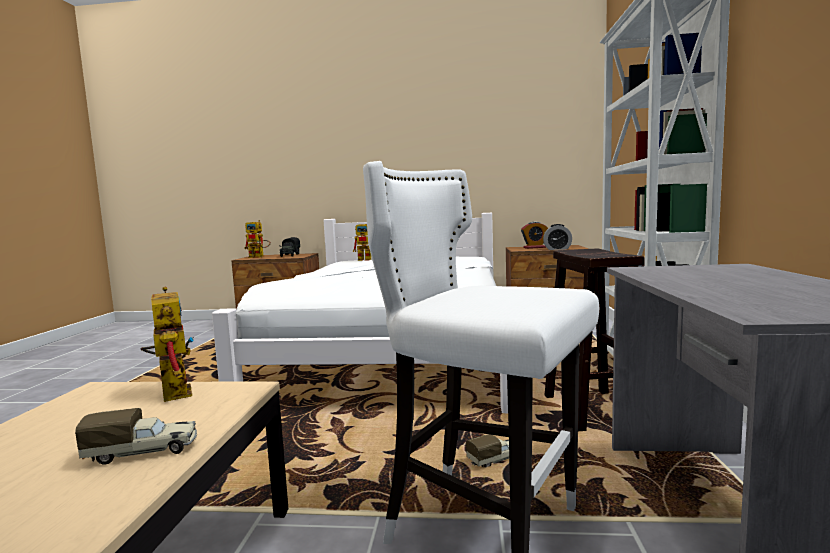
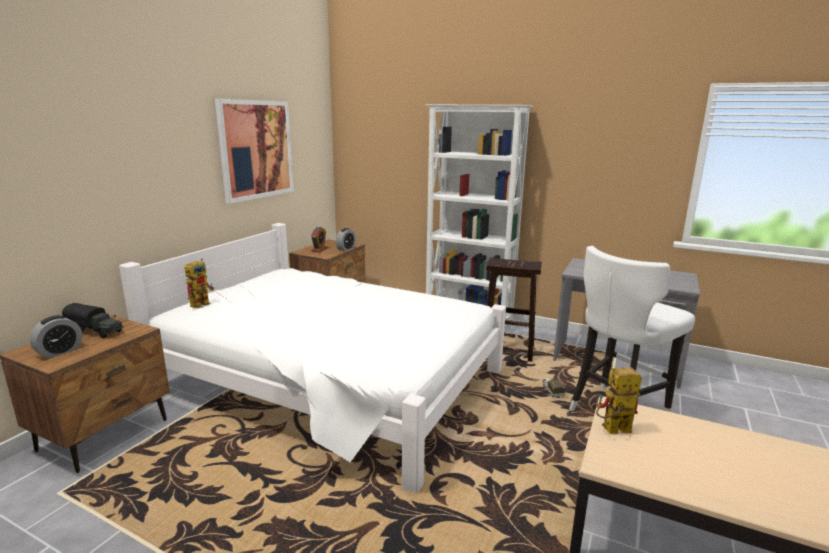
camera: 70 degrees left, 10 degrees up
toy truck [75,408,197,464] -> none
toy robot [244,220,271,258] -> alarm clock [30,315,82,358]
none -> picture [215,99,294,204]

